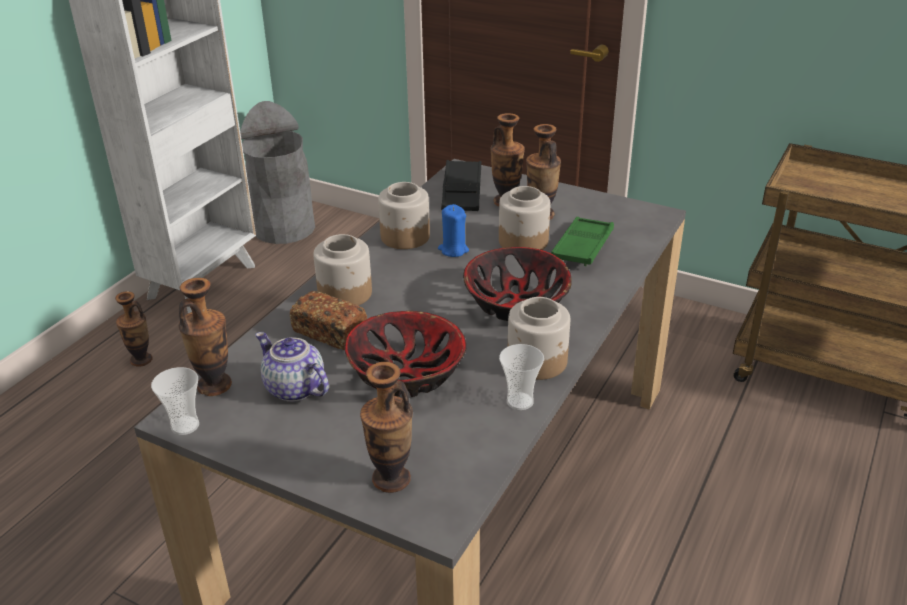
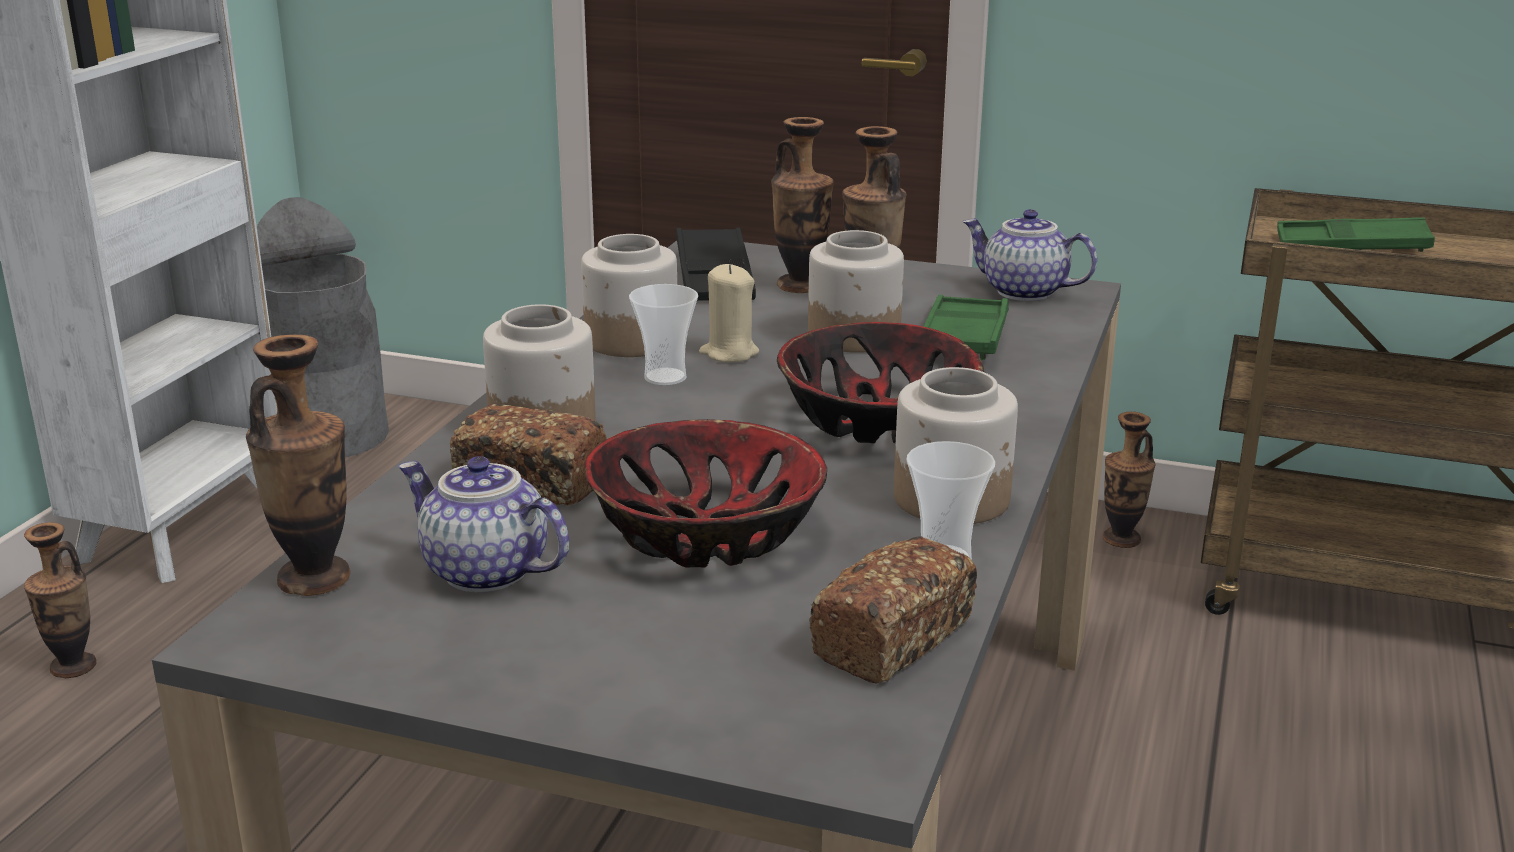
camera: 10 degrees left, 10 degrees down
cup [151,367,199,435] -> cup moved to [629,284,698,386]
vase [360,362,413,493] -> vase moved to [1103,412,1155,548]
blue candle [438,204,469,257] -> beige candle [699,264,759,363]
none -> bread [809,536,977,684]
none -> teapot [962,209,1097,301]
none -> green tray [1277,217,1435,252]

